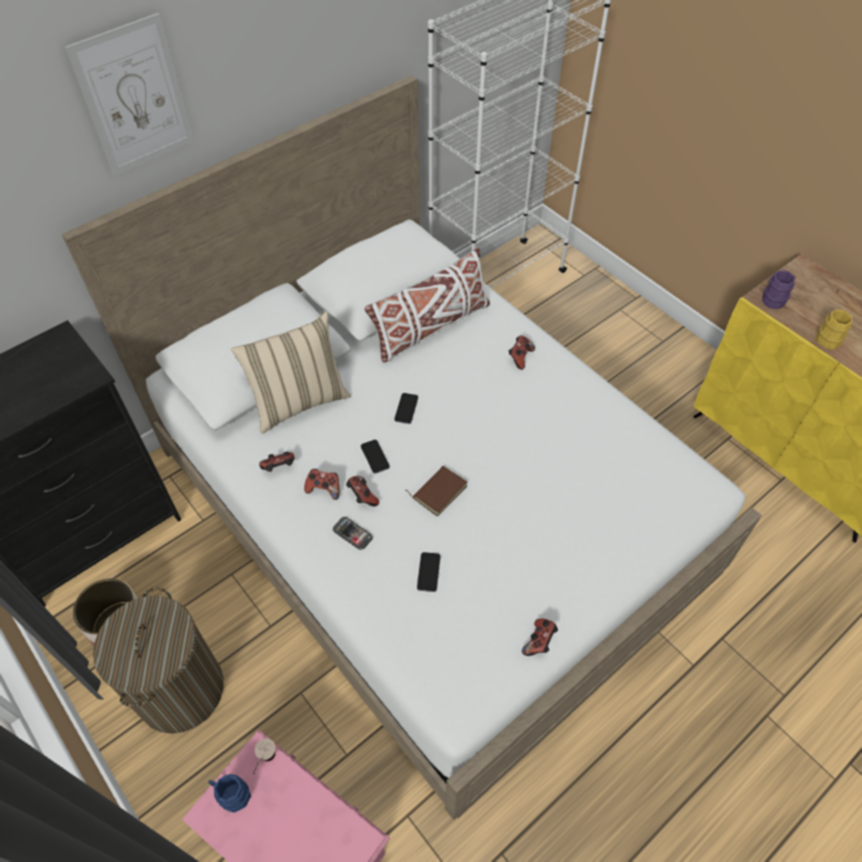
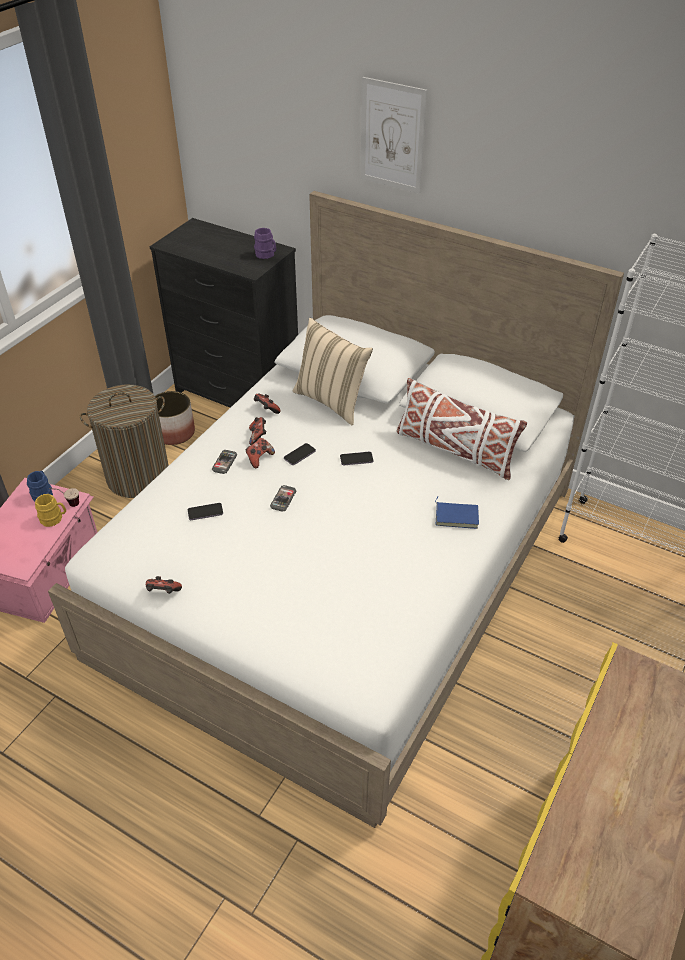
camera: 70 degrees right, 10 degrees down
brown book [406,466,467,516] -> phone [270,485,296,512]
game controller [509,336,535,370] -> blue book [435,496,479,529]
purple mug [762,270,796,309] -> purple mug moved to [254,228,276,259]
yellow mug [816,309,852,350] -> yellow mug moved to [35,494,66,527]

